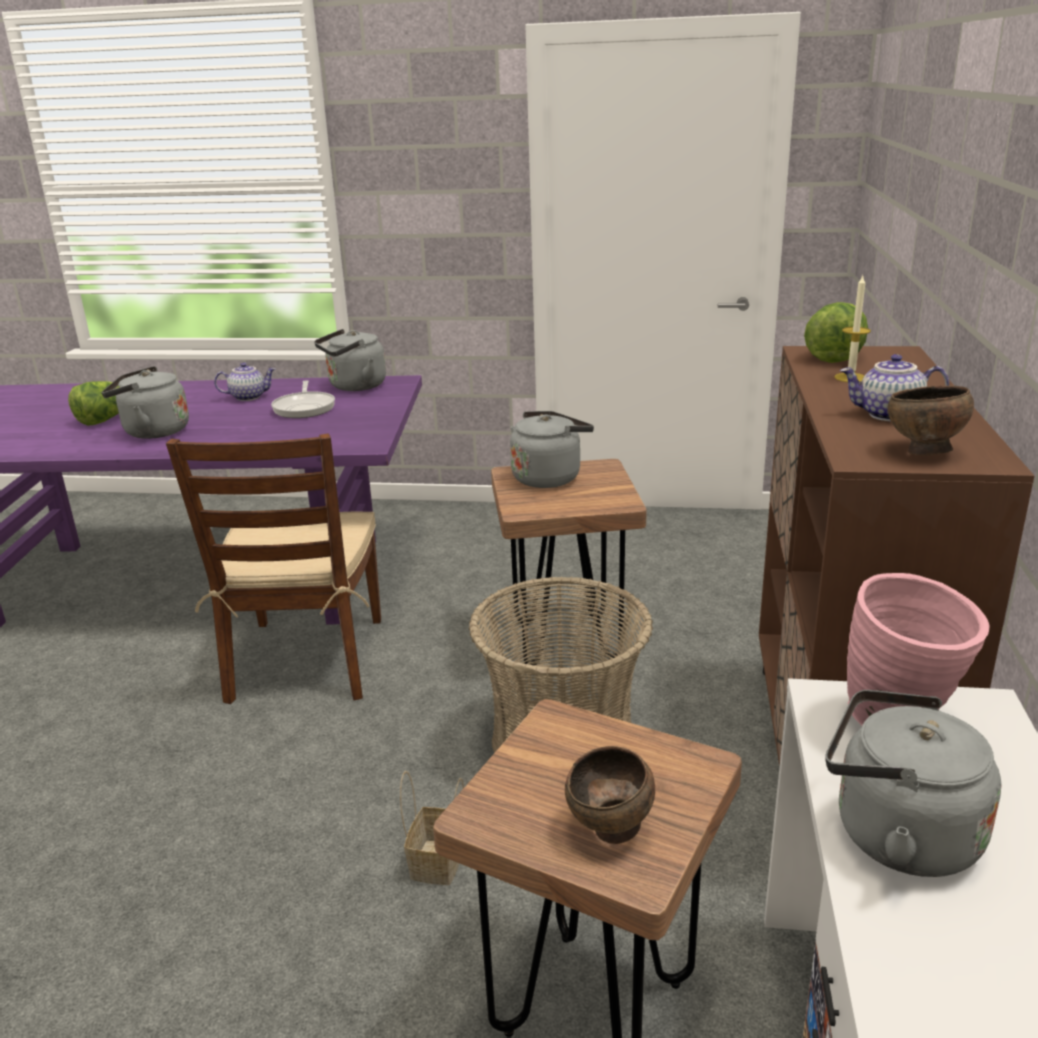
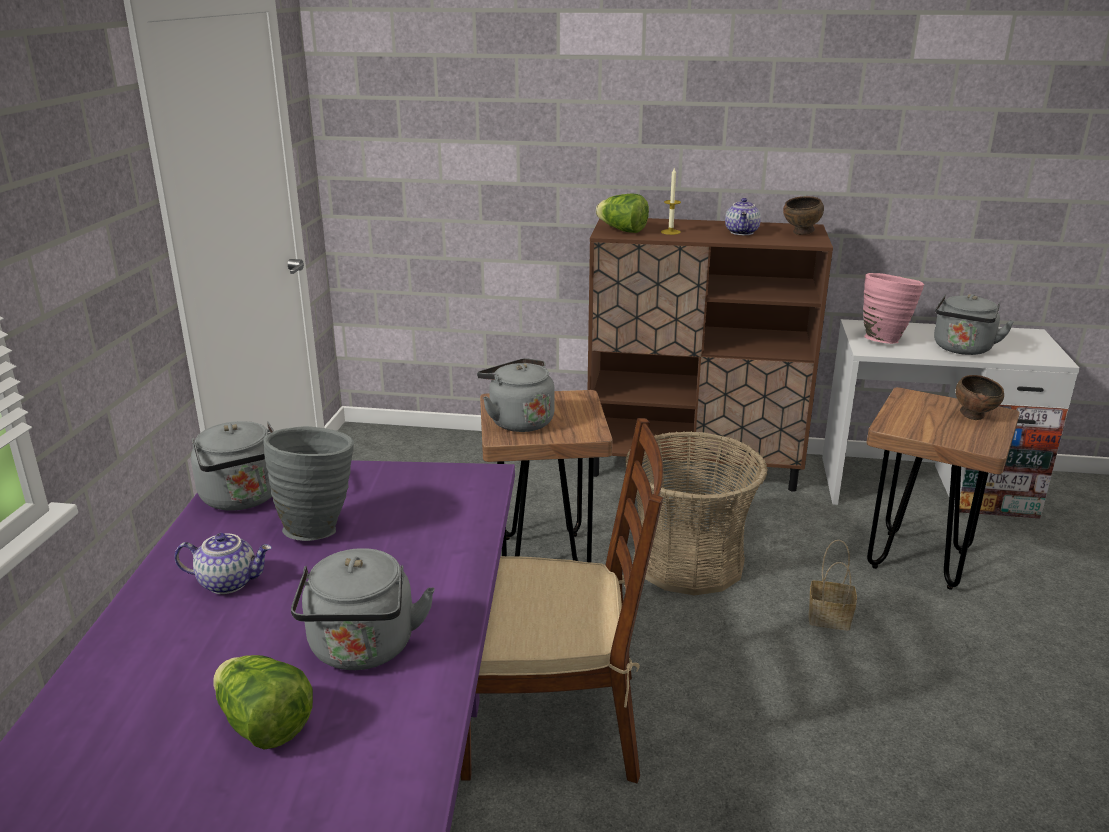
camera: 90 degrees left, 0 degrees up
teapot [214,362,275,401] -> teapot turned 105 degrees clockwise [174,533,272,594]
frying pan [271,380,335,418] -> grey vase [263,426,354,541]

